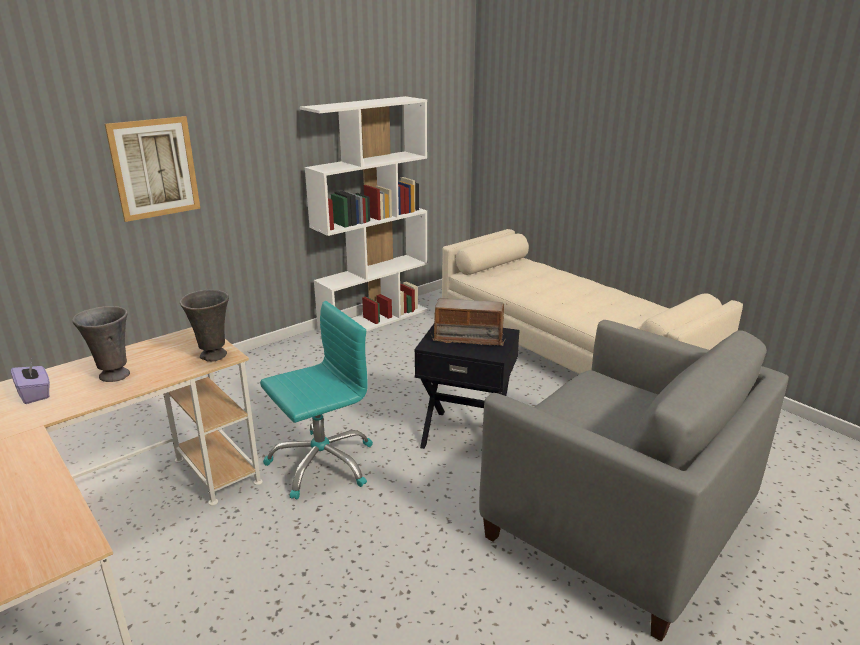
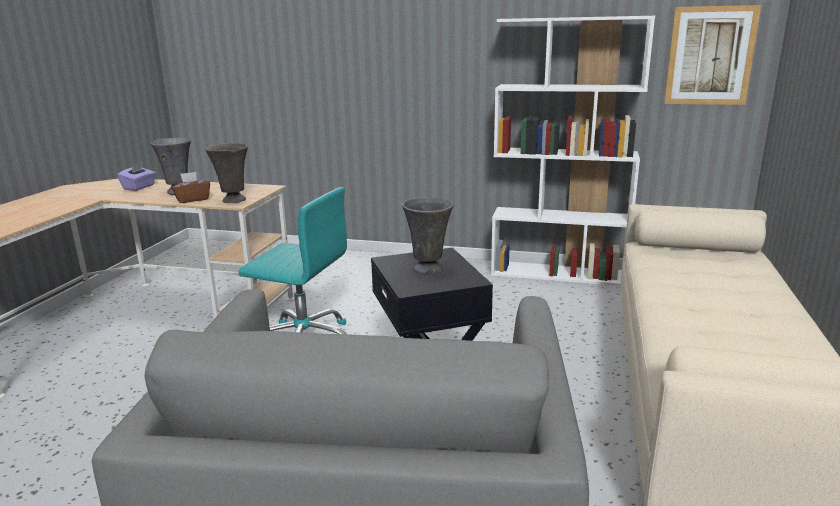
camera: 55 degrees right, 5 degrees down
picture [105,116,200,222] -> picture moved to [664,5,761,105]
radio [431,298,506,346] -> grey vase [402,197,454,274]
none -> brown tissue box [171,172,210,203]

